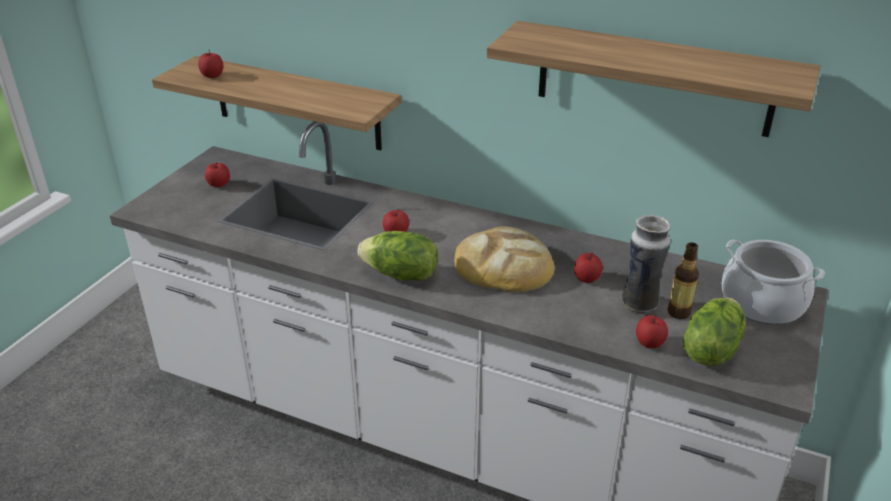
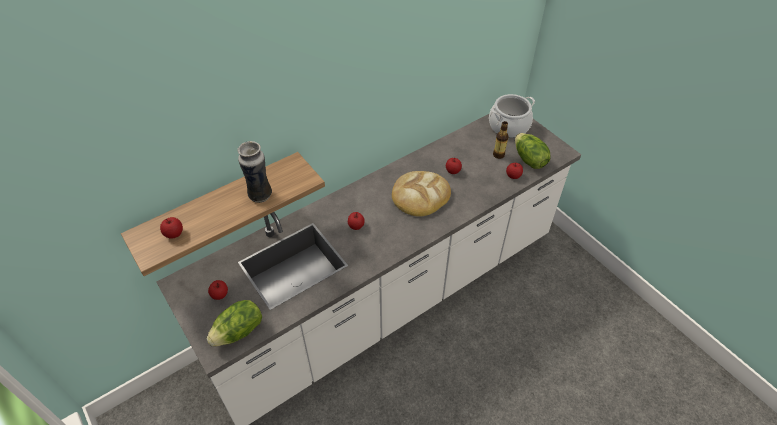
camera: 60 degrees left, 15 degrees up
lettuce [358,231,438,281] -> lettuce moved to [207,300,262,347]
shelf [487,21,820,137] -> none
vase [622,215,671,314] -> vase moved to [238,141,272,203]

